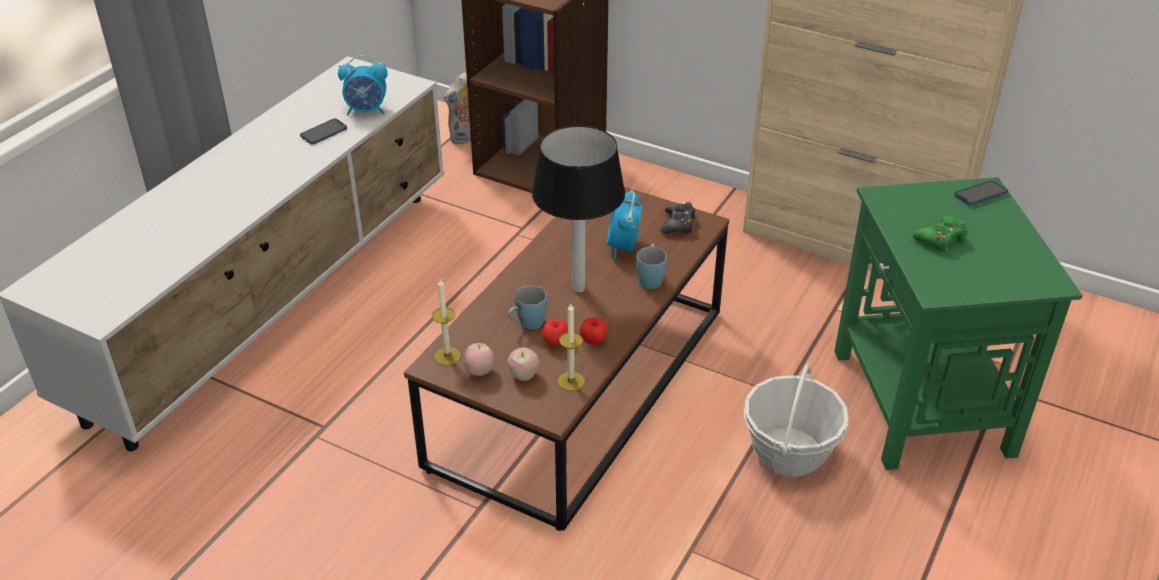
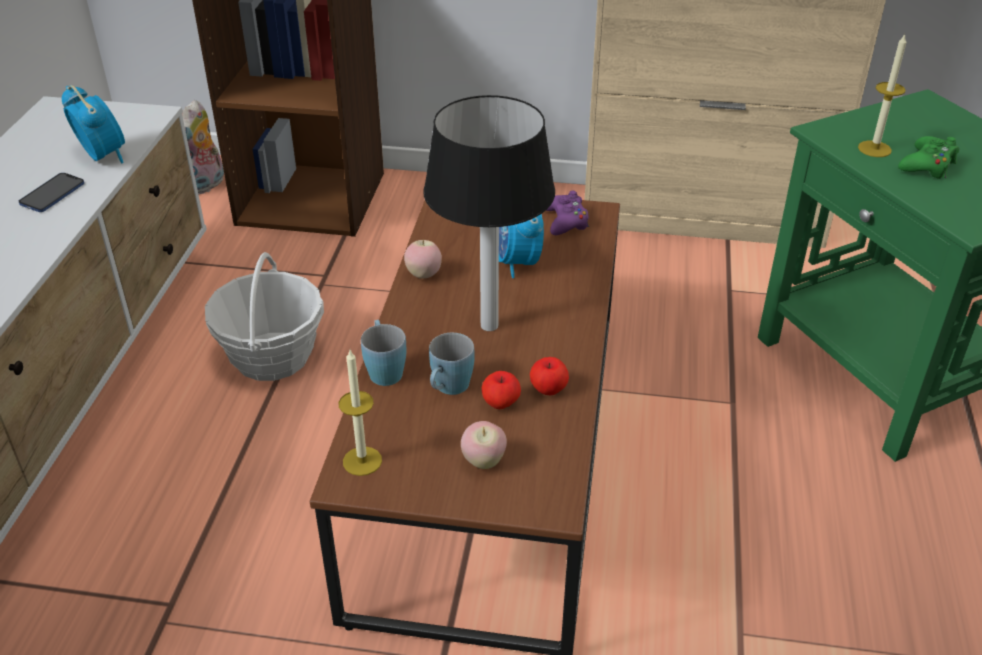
camera: 20 degrees left, 0 degrees up
alarm clock [338,55,388,115] -> alarm clock turned 105 degrees counterclockwise [62,85,125,164]
apple [463,343,494,376] -> apple moved to [404,239,442,279]
candle [558,304,585,391] -> candle moved to [858,34,907,157]
blue mug [636,243,667,289] -> blue mug moved to [361,320,407,386]
black game controller [661,202,696,234] -> purple game controller [546,191,589,235]
basket [744,364,848,477] -> basket moved to [205,252,324,381]
phone [954,181,1008,205] -> none

